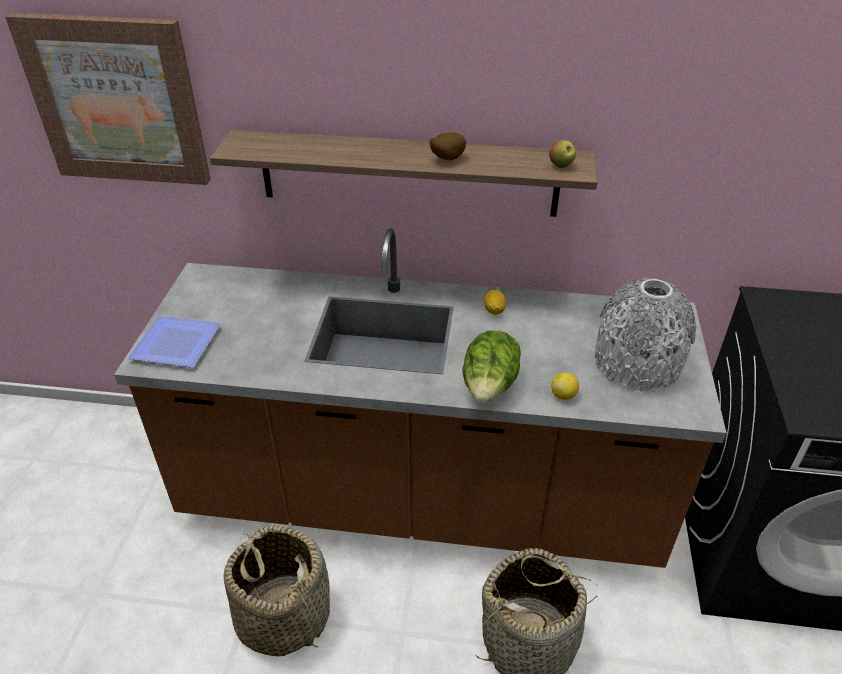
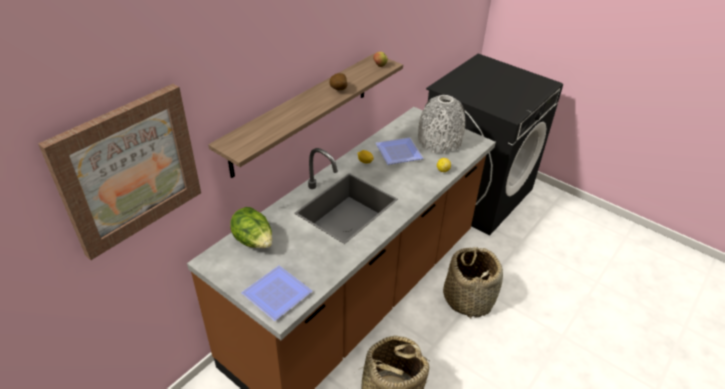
camera: 60 degrees left, 0 degrees up
lettuce [463,330,521,403] -> lettuce moved to [230,207,272,248]
none -> plate [376,137,423,165]

